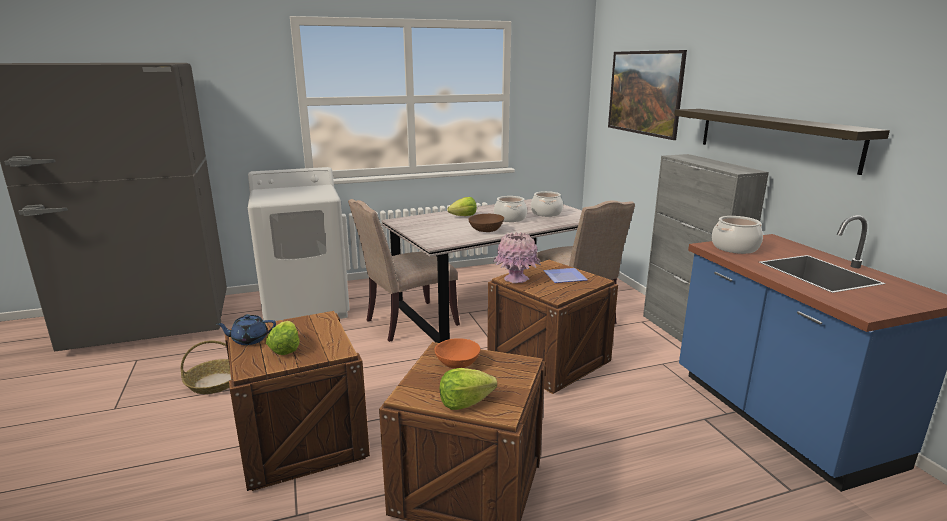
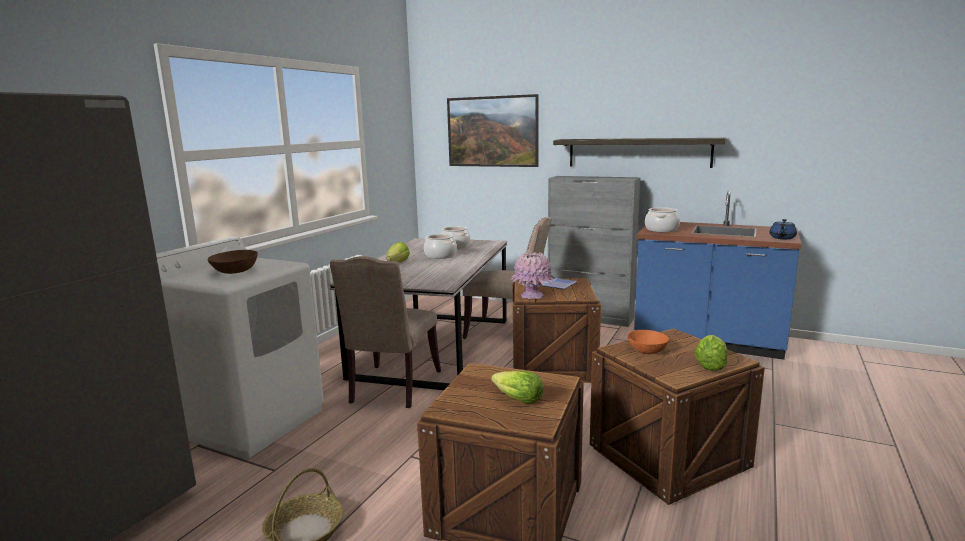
camera: 45 degrees left, 5 degrees down
blue teapot [216,314,276,345] -> blue teapot moved to [769,219,797,239]
brown bowl [468,214,504,232] -> brown bowl moved to [207,250,258,274]

